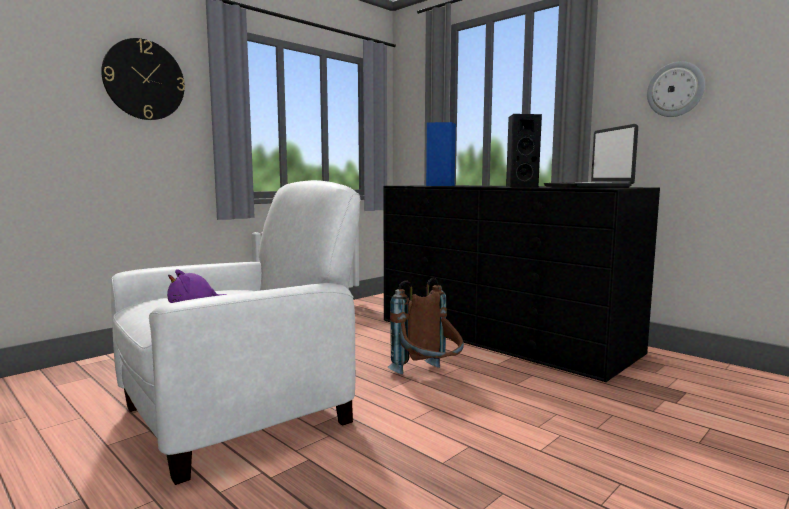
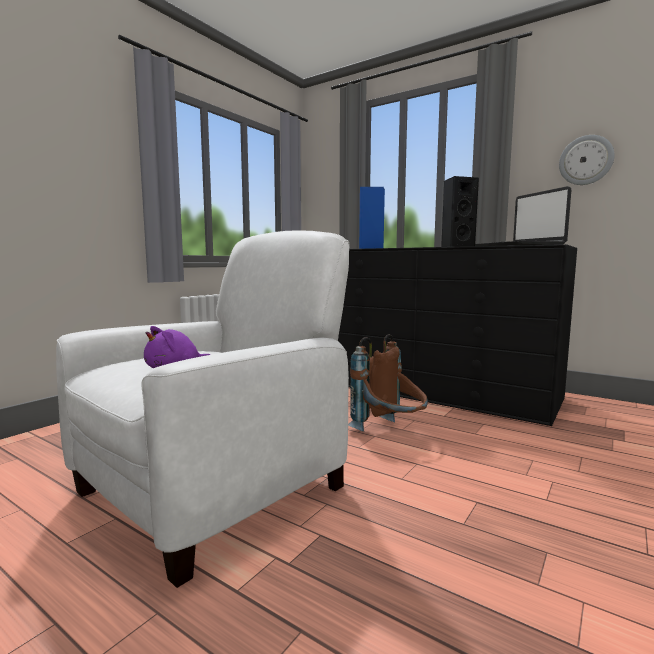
camera: 10 degrees left, 0 degrees up
wall clock [101,38,185,120] -> none

